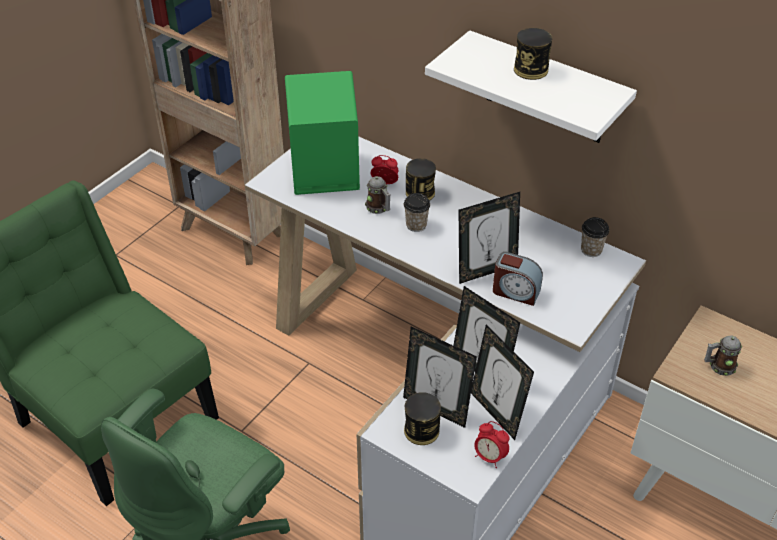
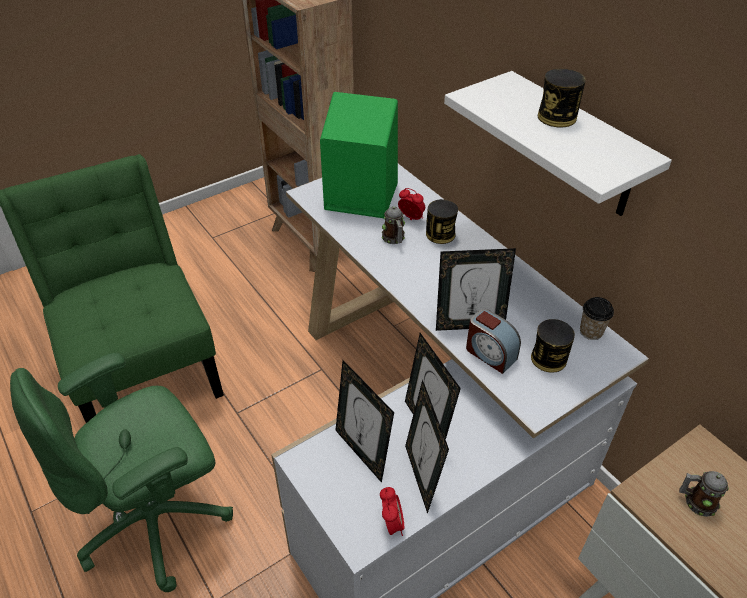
camera: 20 degrees right, 0 degrees up
cup [404,193,430,232] -> none
can [404,392,441,445] -> can moved to [531,319,575,373]
alarm clock [474,421,510,468] -> alarm clock turned 150 degrees counterclockwise [380,487,404,536]

